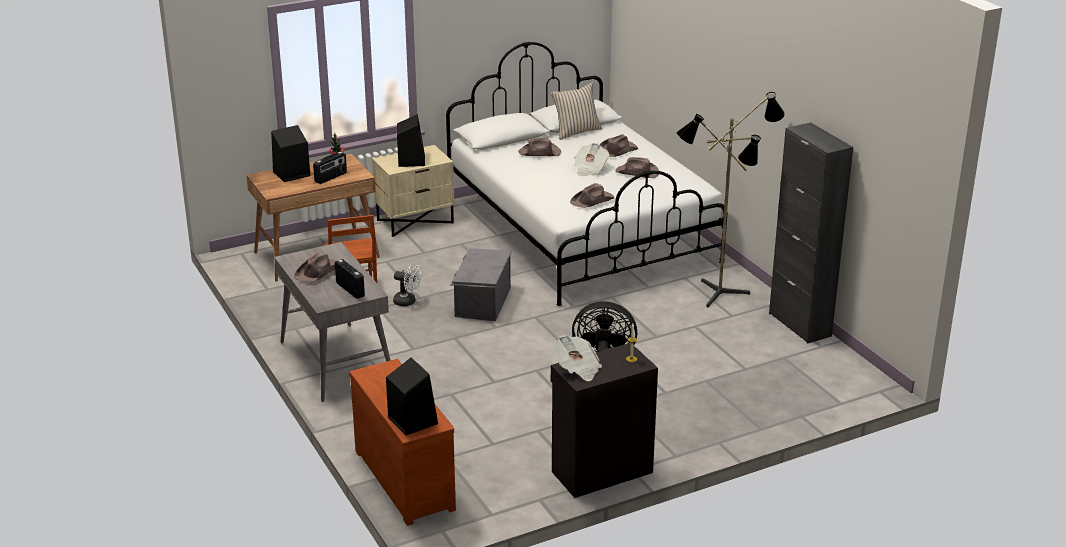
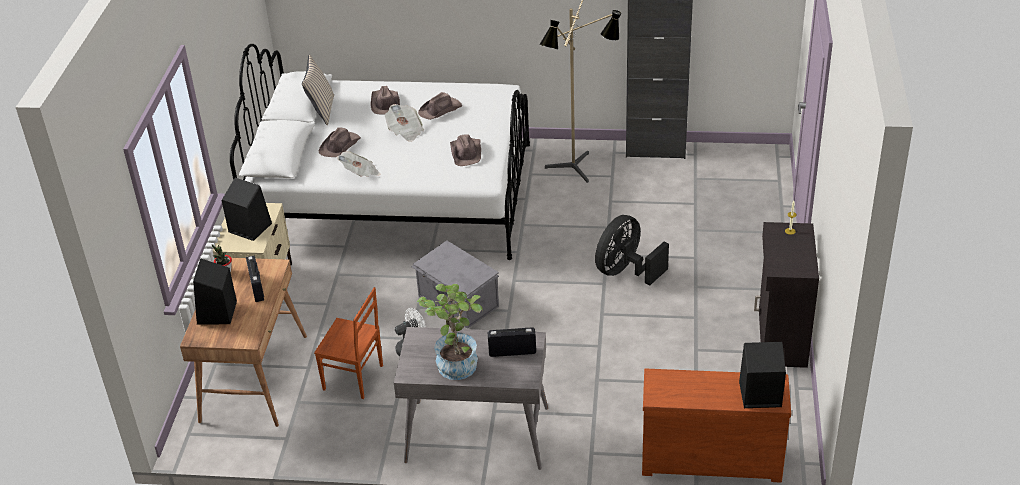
camera: 55 degrees left, 10 degrees up
brown hat [294,252,335,282] -> potted plant [417,284,483,380]
newspaper [554,335,602,381] -> newspaper moved to [337,151,381,177]

